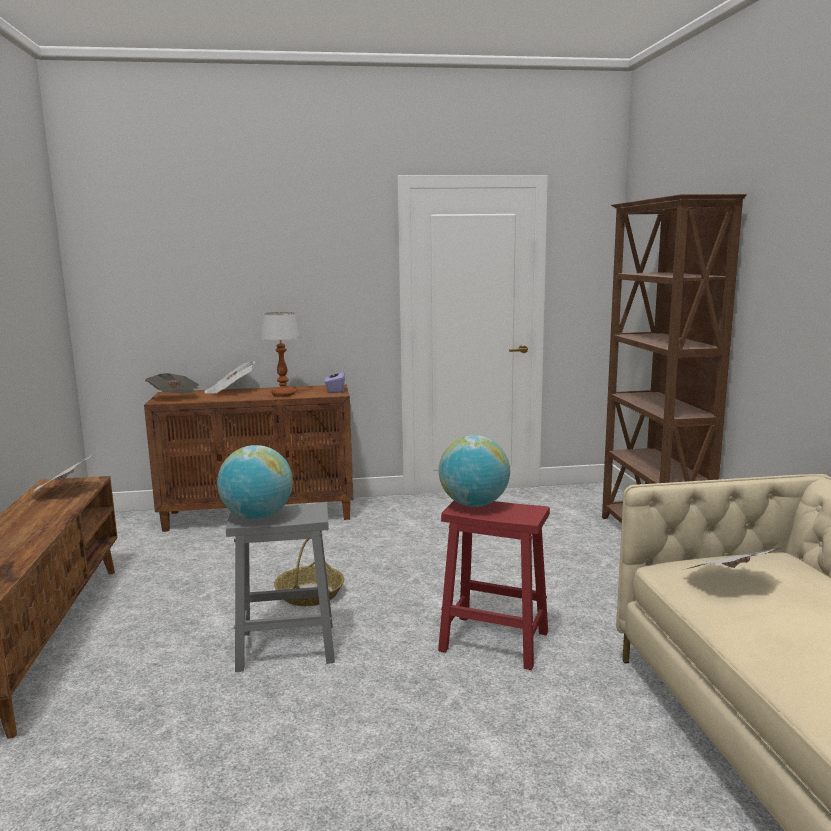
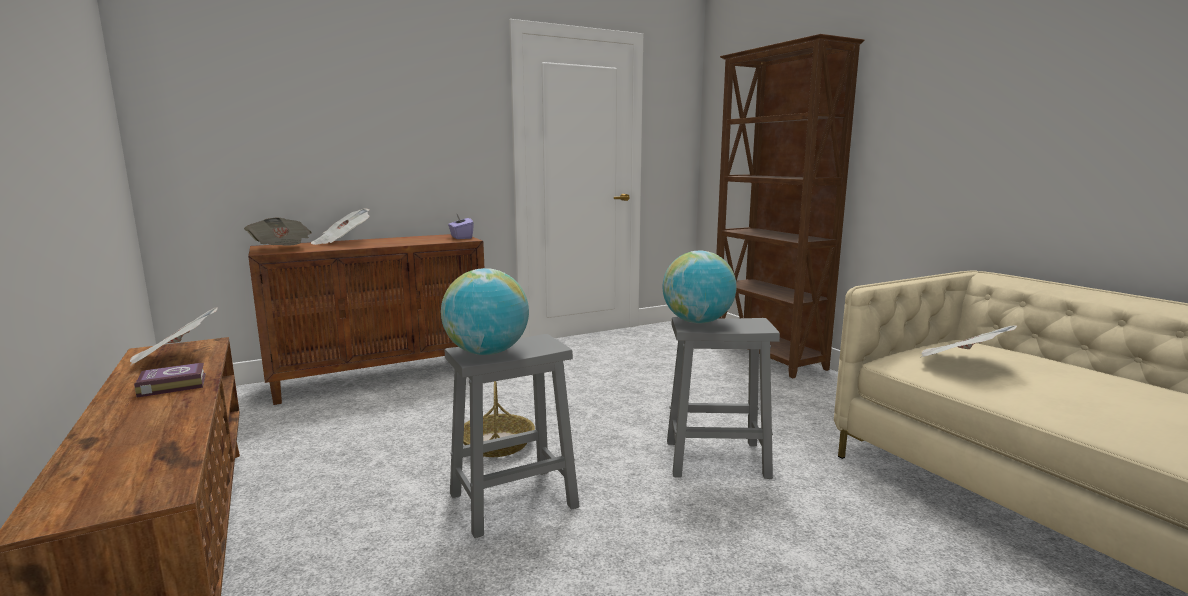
camera: 20 degrees left, 0 degrees up
table lamp [260,312,300,397] -> none
red stool [438,501,550,670] -> grey stool [667,317,780,479]
none -> book [134,363,206,397]

